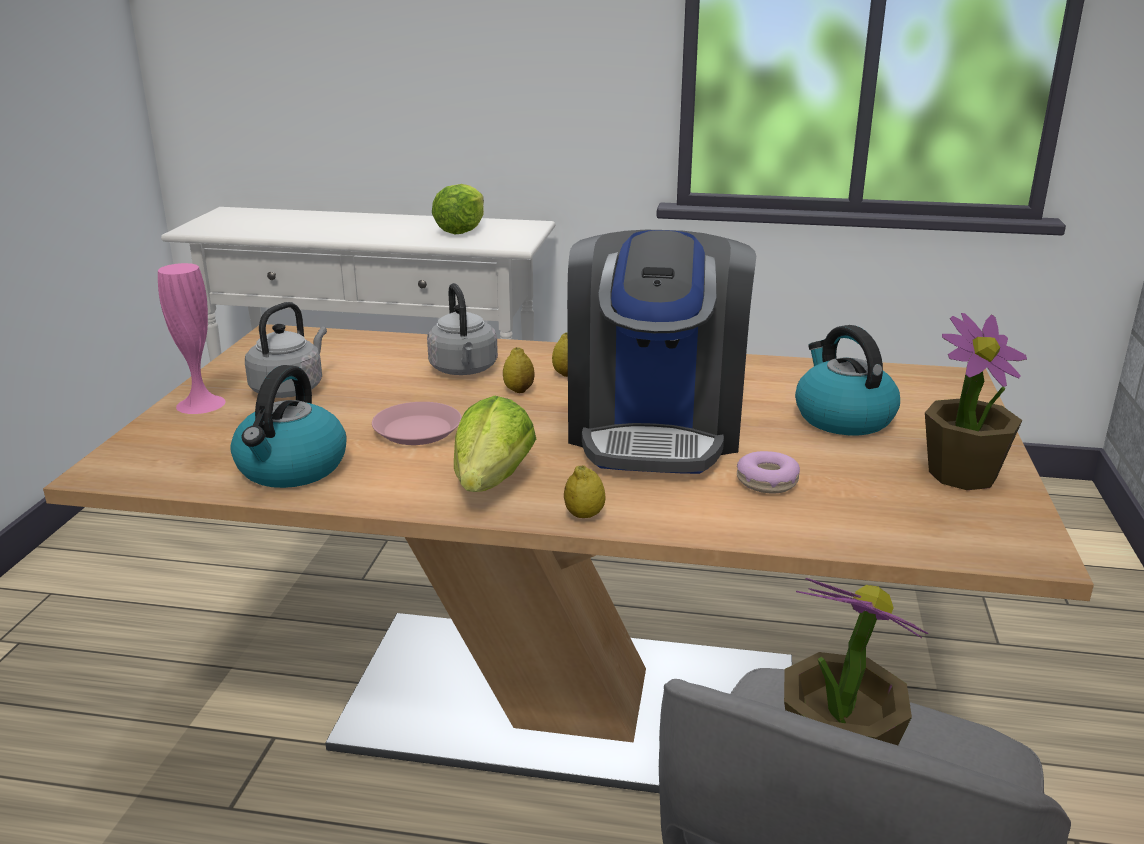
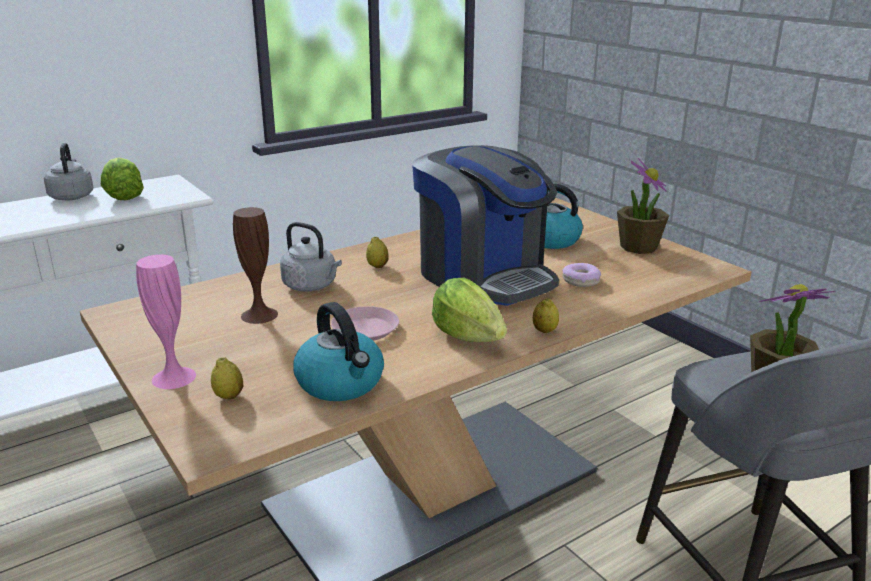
camera: 45 degrees left, 0 degrees up
grey kettle [245,302,327,398] -> grey kettle moved to [44,143,94,200]
lemon [503,347,535,393] -> lemon moved to [211,357,243,399]
none -> brown vase [233,207,278,324]

